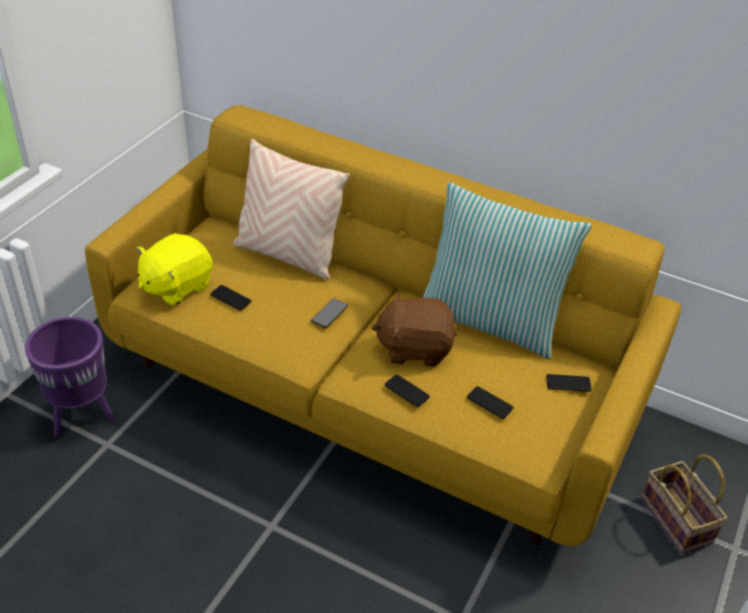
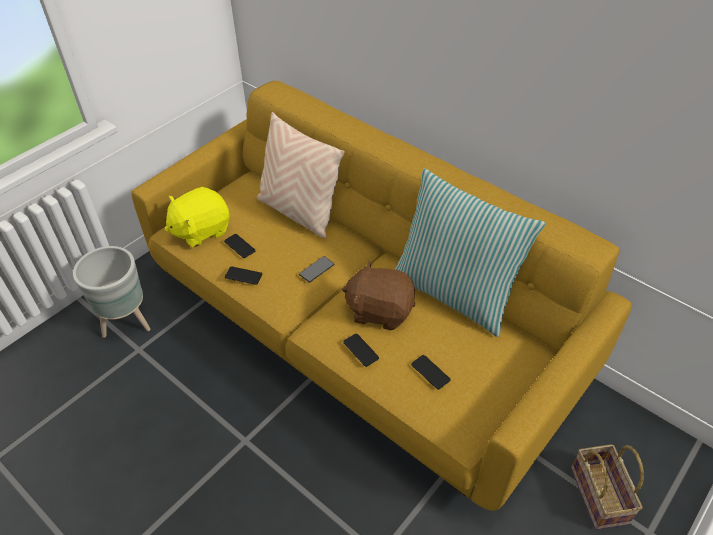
camera: 15 degrees right, 5 degrees up
purple planter [25,317,115,437] -> grey planter [73,246,151,338]
phone [546,374,591,392] -> phone moved to [225,267,262,285]

